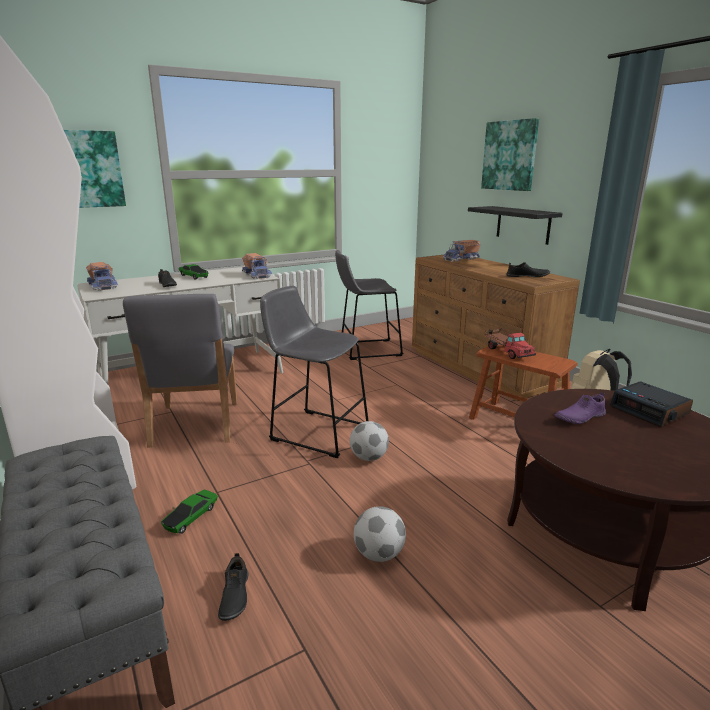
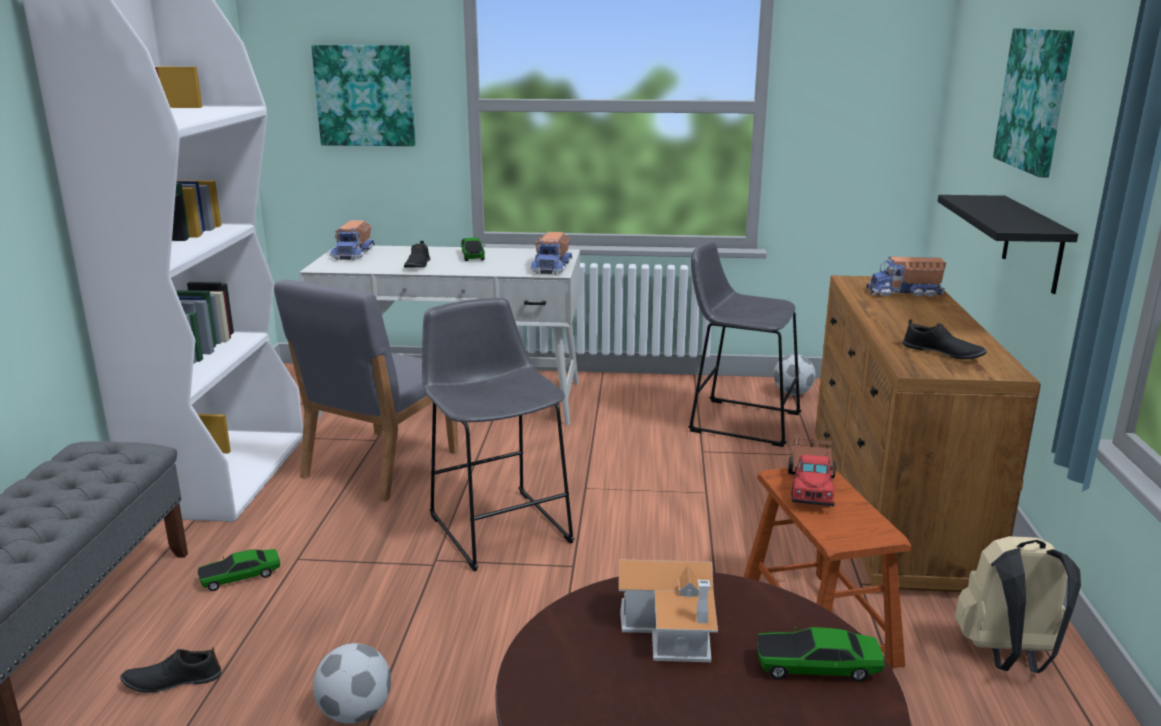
camera: 35 degrees right, 0 degrees up
black shoe [218,553,248,621] -> black shoe turned 45 degrees clockwise [120,647,221,693]
football [350,421,389,461] -> football moved to [774,354,816,395]
purple shoe [554,392,606,424] -> toy house [619,559,718,662]
alarm clock [610,381,693,427] -> toy car [757,627,885,682]

